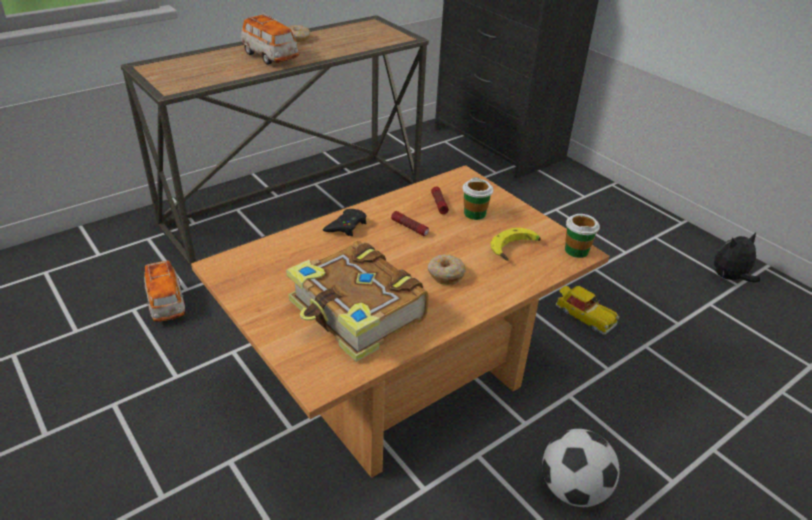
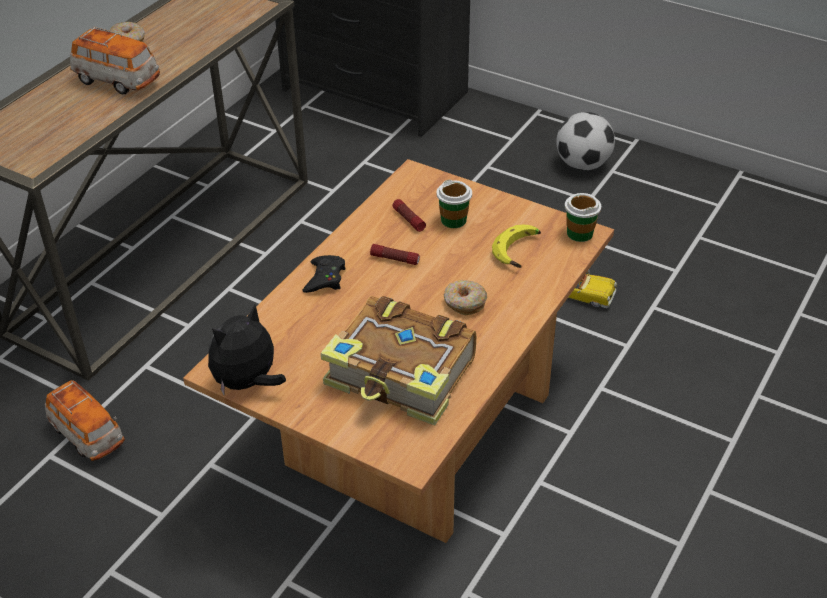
camera: 20 degrees left, 5 degrees up
football [542,429,620,507] -> football moved to [556,112,615,170]
plush toy [714,233,760,282] -> plush toy moved to [208,304,286,395]

